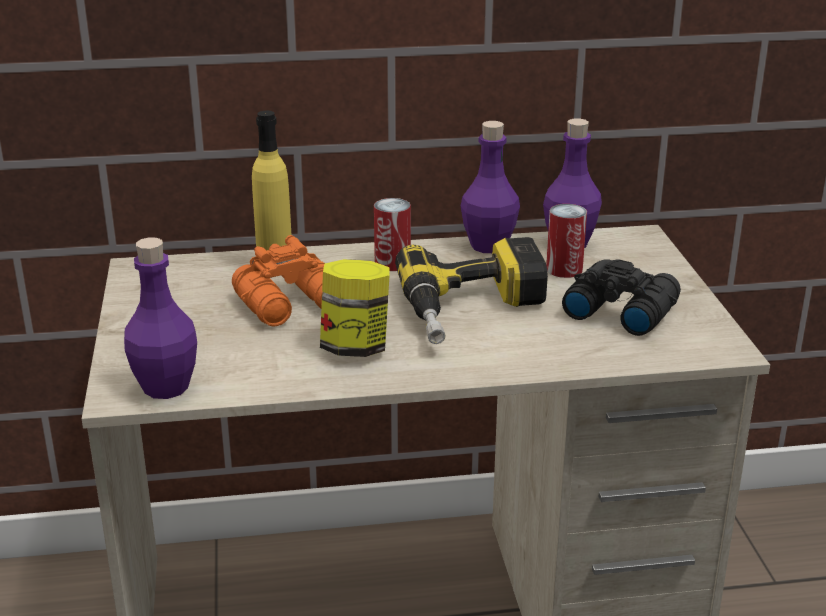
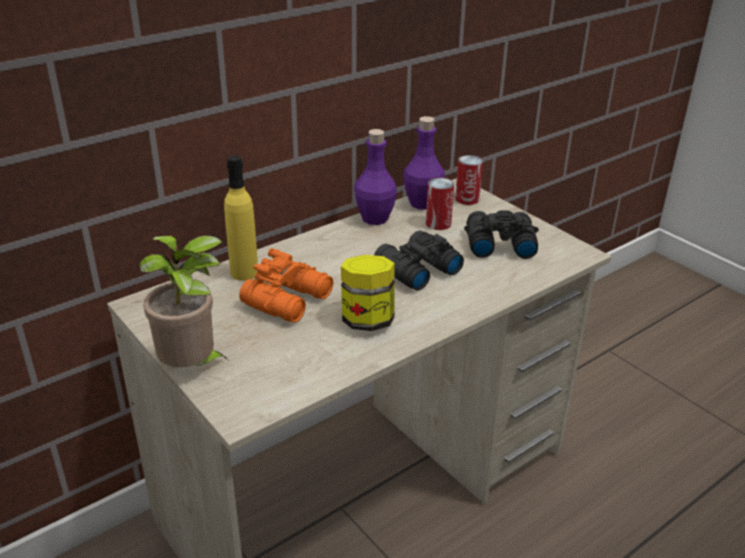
camera: 30 degrees left, 5 degrees up
purple bottle [124,237,197,399] -> none
can [374,198,411,271] -> can moved to [455,155,483,205]
power drill [395,237,548,344] -> black binoculars [374,230,464,290]
none -> potted plant [140,235,228,367]

